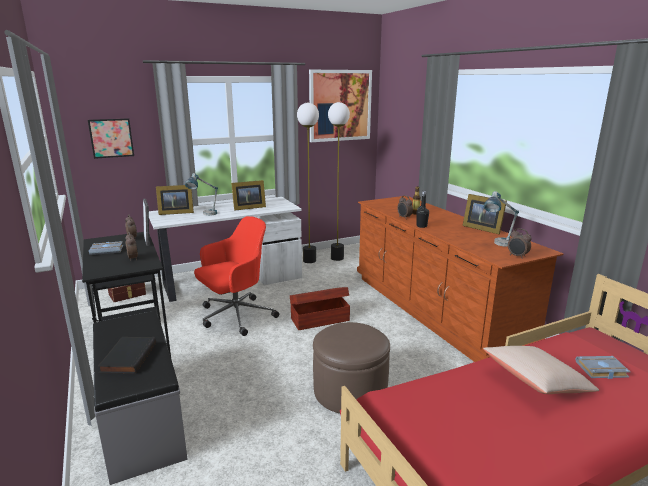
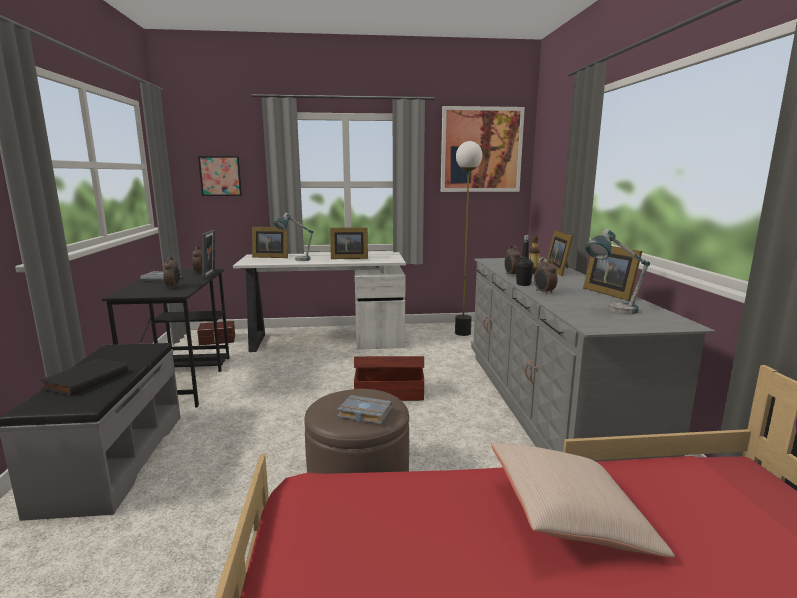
camera: 20 degrees right, 5 degrees down
red office chair [194,216,279,336] -> none
floor lamp [297,103,319,263] -> none
brown dresser [357,196,563,362] -> grey dresser [471,257,715,462]
alarm clock [508,228,532,259] -> alarm clock moved to [534,258,558,295]
grey book [576,356,630,379] -> grey book moved to [337,395,393,424]
none -> picture frame [546,230,573,276]

